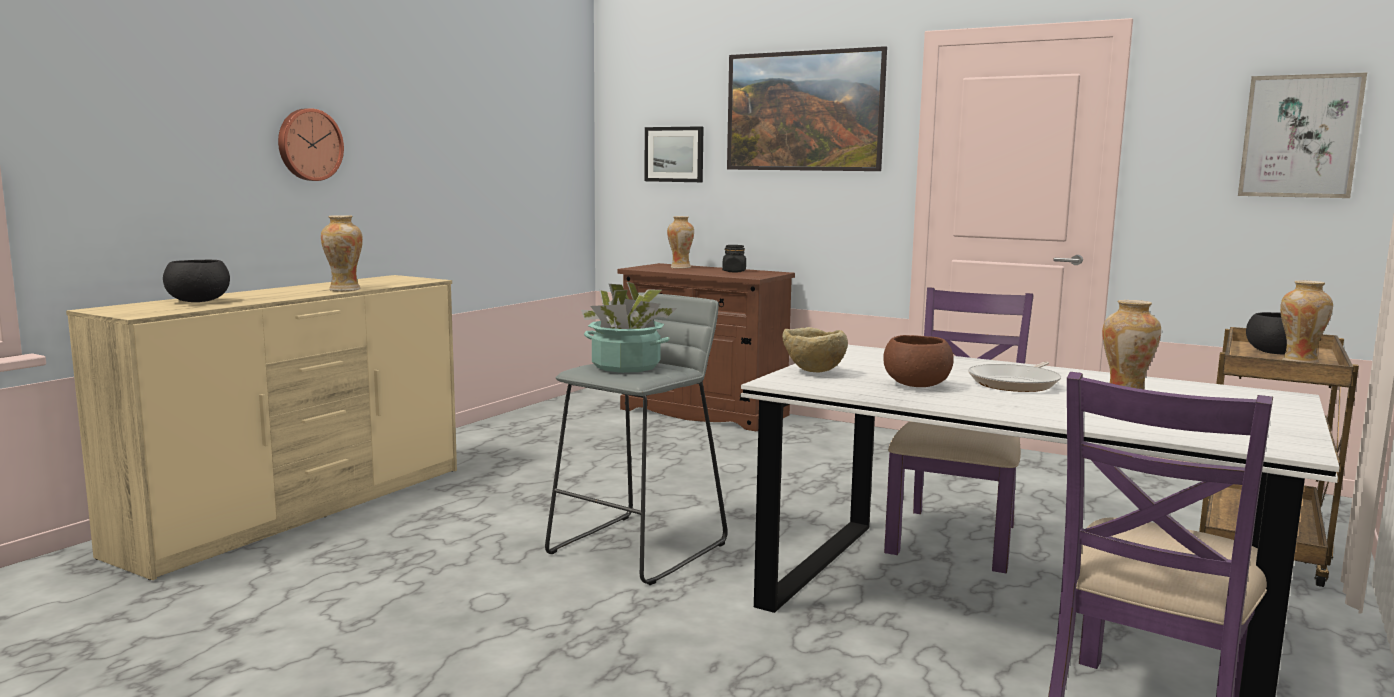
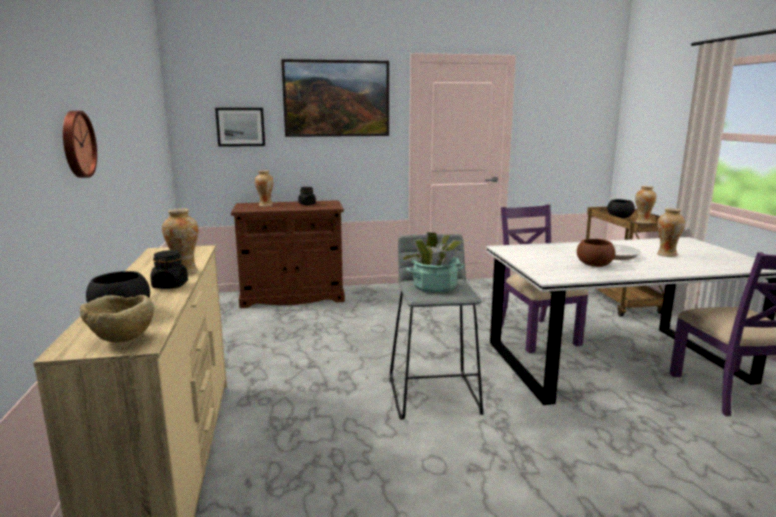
camera: 40 degrees left, 5 degrees up
beige bowl [782,327,848,372] -> beige bowl moved to [80,295,154,342]
picture [1238,72,1367,198] -> none
none -> black jar [150,250,188,289]

